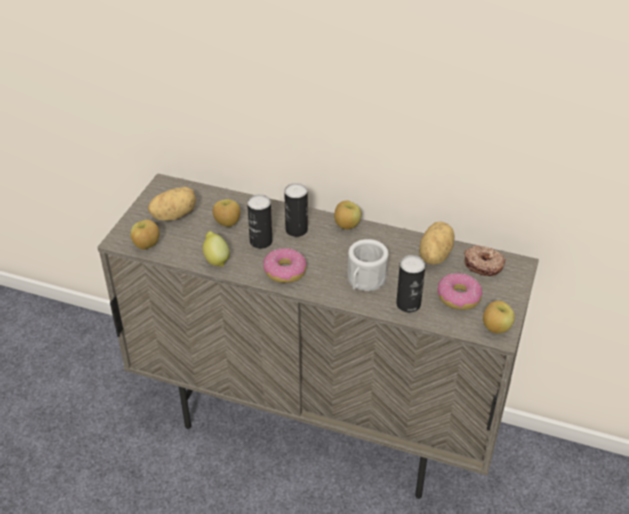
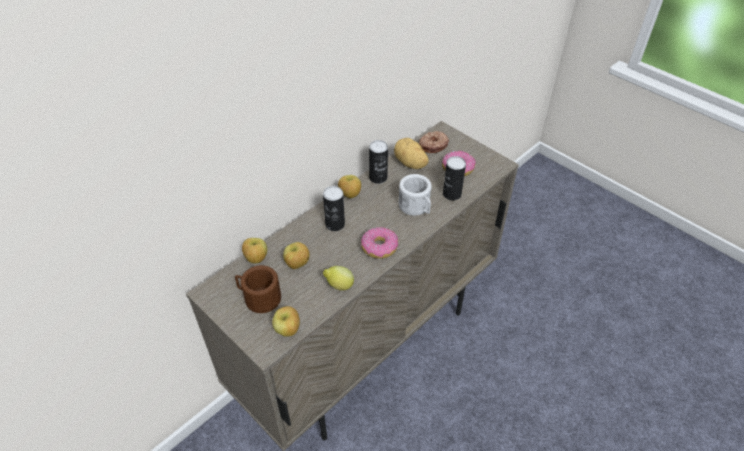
camera: 65 degrees left, 5 degrees up
potato [148,187,196,221] -> brown mug [235,265,281,313]
can [247,194,272,249] -> can moved to [369,140,388,184]
apple [483,301,515,333] -> apple moved to [242,238,267,264]

